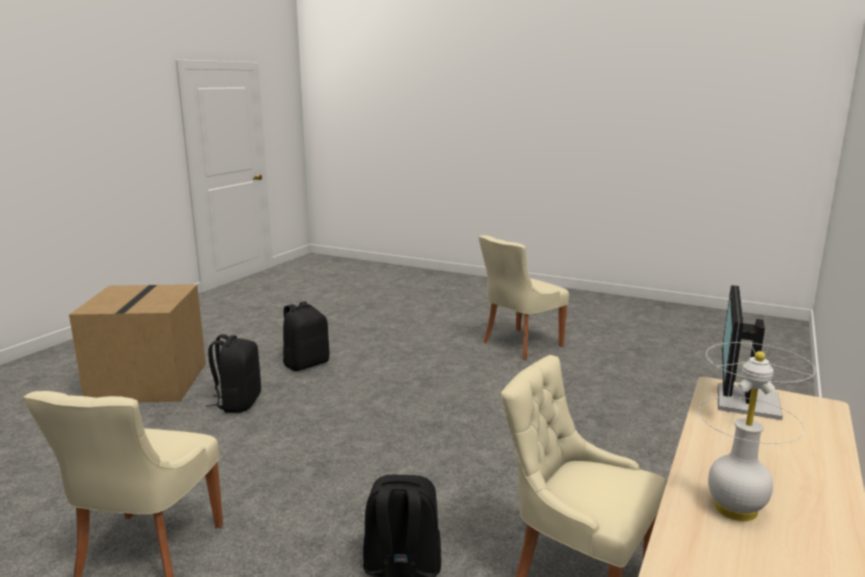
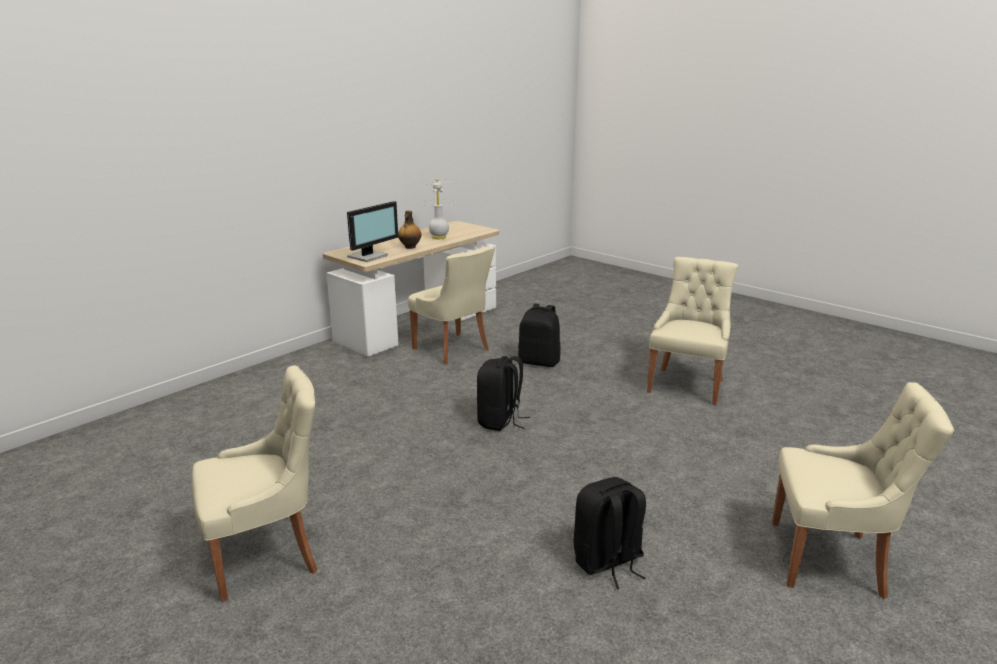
camera: 165 degrees left, 5 degrees up
cardboard box [69,284,206,403] -> beige chair [772,382,954,599]
black backpack [206,334,261,413] -> black backpack moved to [477,356,530,431]
none -> bottle [398,210,421,249]

